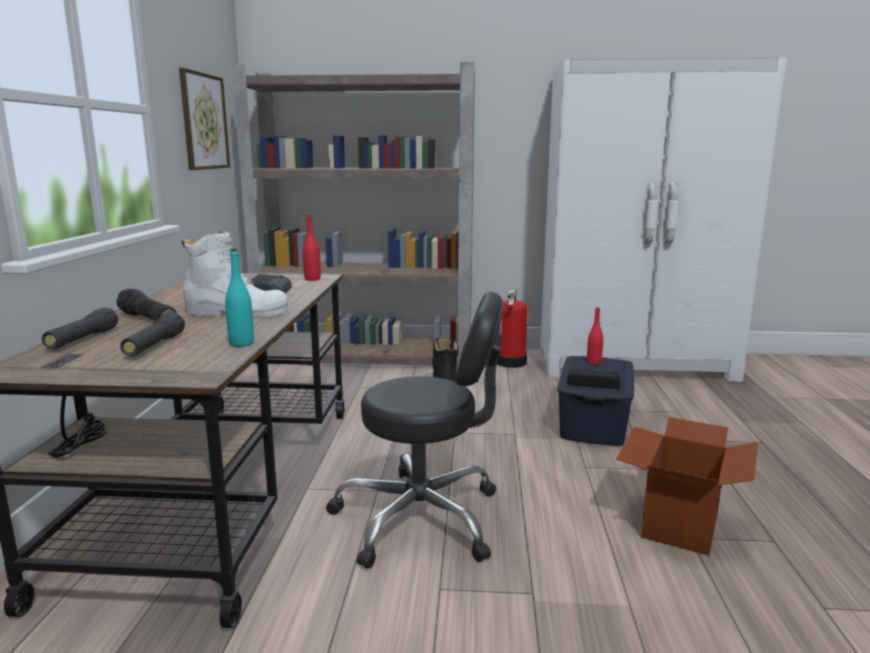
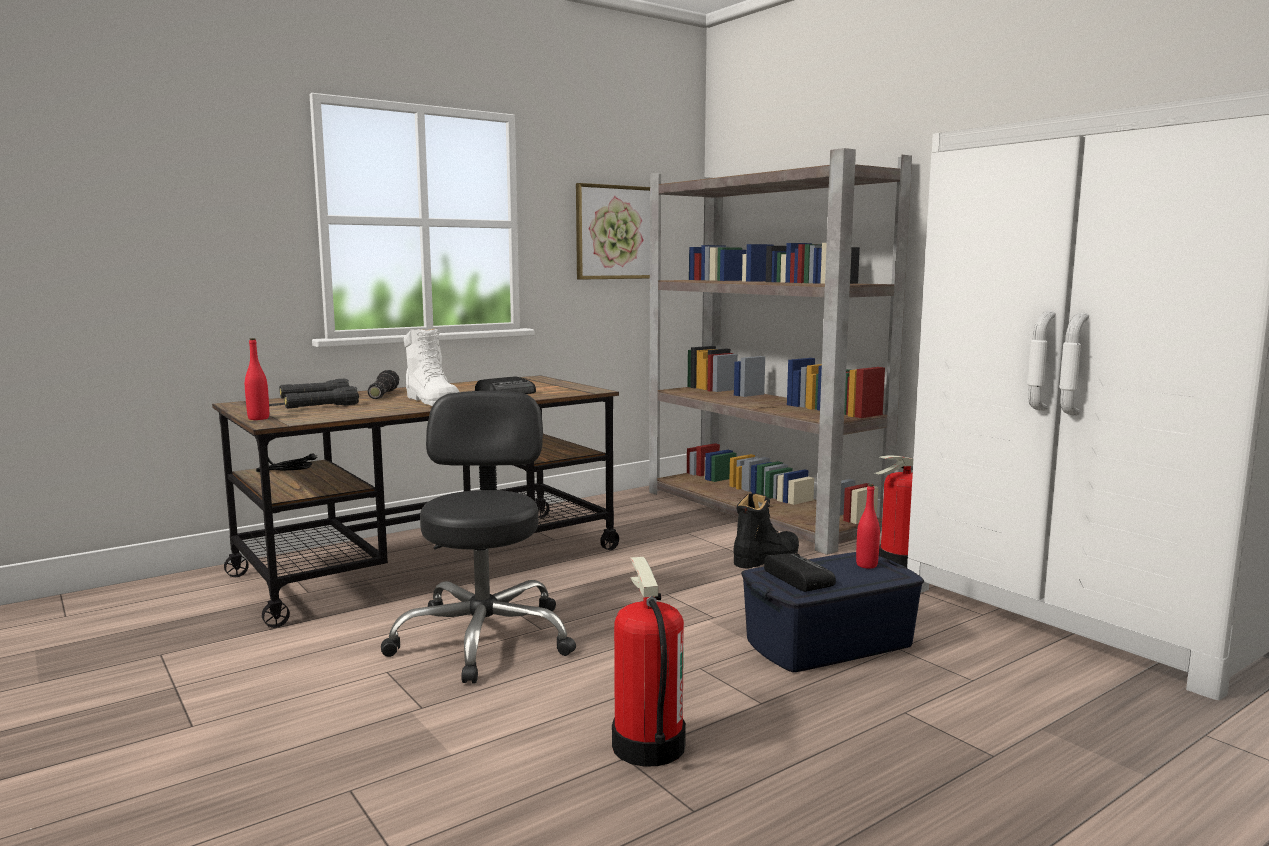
camera: 50 degrees right, 5 degrees down
turquoise bottle [225,248,254,347] -> none
red bottle [303,215,321,281] -> red bottle moved to [245,338,269,420]
black office chair [326,292,504,569] -> black office chair turned 150 degrees counterclockwise [381,391,576,683]
cardboard box [616,417,758,555] -> fire extinguisher [612,557,686,767]

